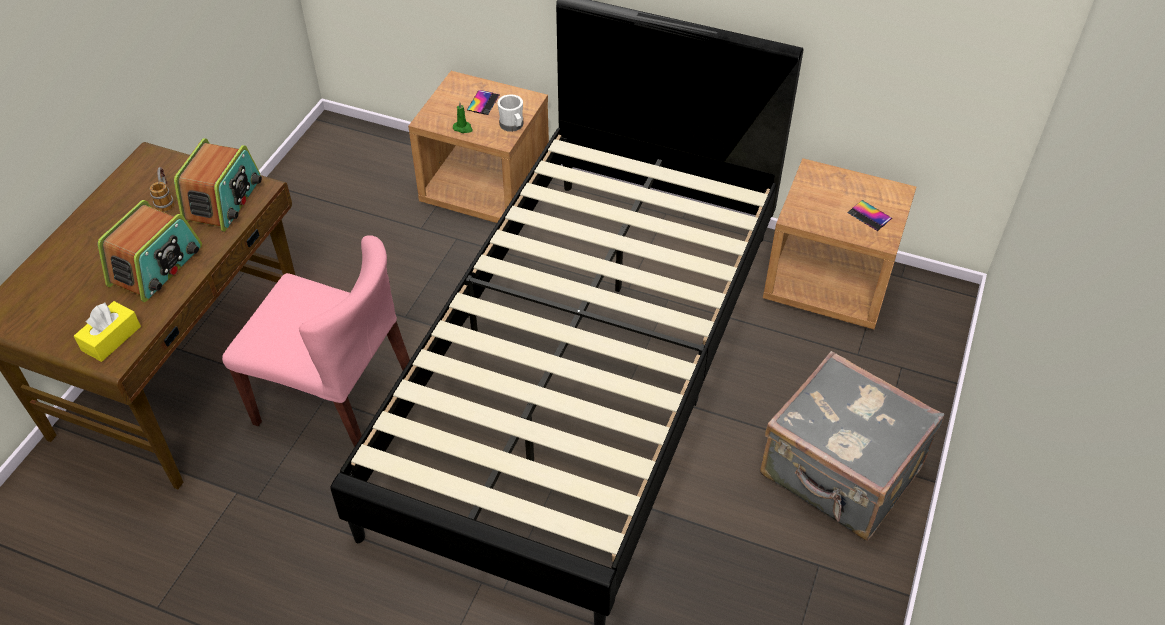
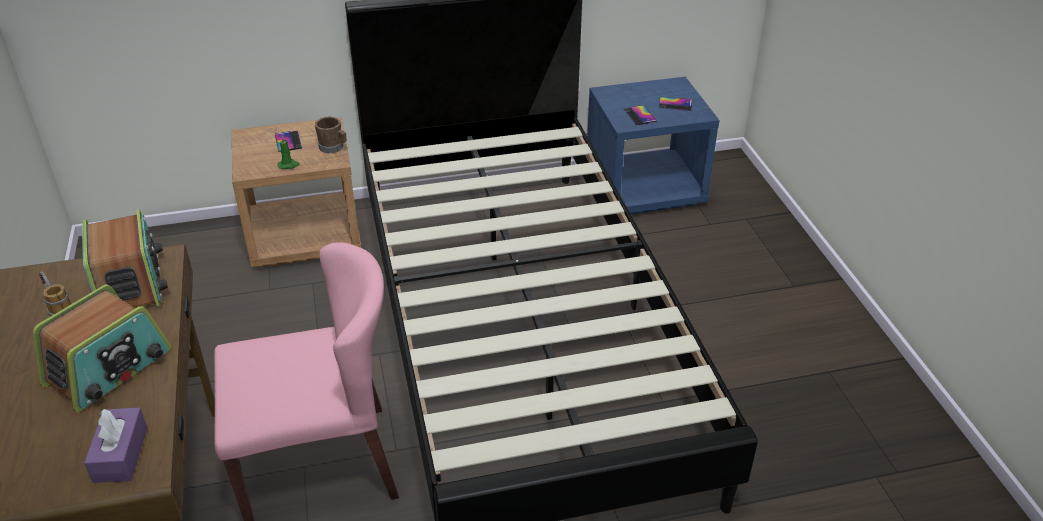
camera: 35 degrees left, 10 degrees down
yellow tissue box [74,301,141,362] -> purple tissue box [84,407,147,483]
radio [98,200,202,302] -> radio turned 45 degrees clockwise [33,284,171,412]
white mug [497,94,523,132] -> brown mug [315,117,347,153]
grey suitcase [760,351,944,541] -> none
brown nightstand [763,158,916,329] -> blue nightstand [587,77,720,214]
none -> phone [624,105,657,125]

